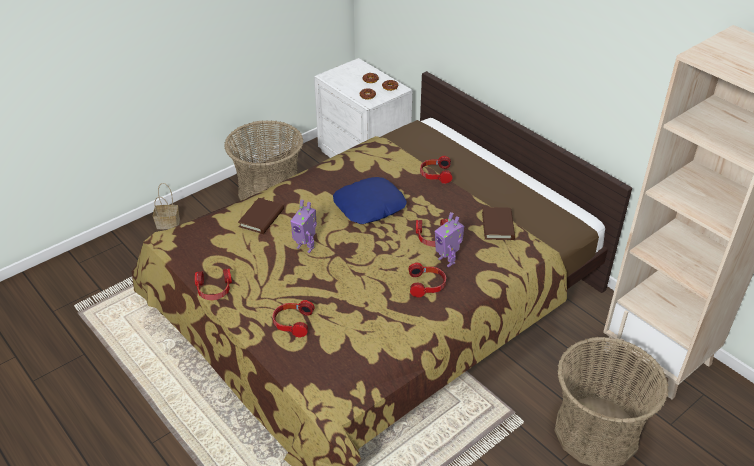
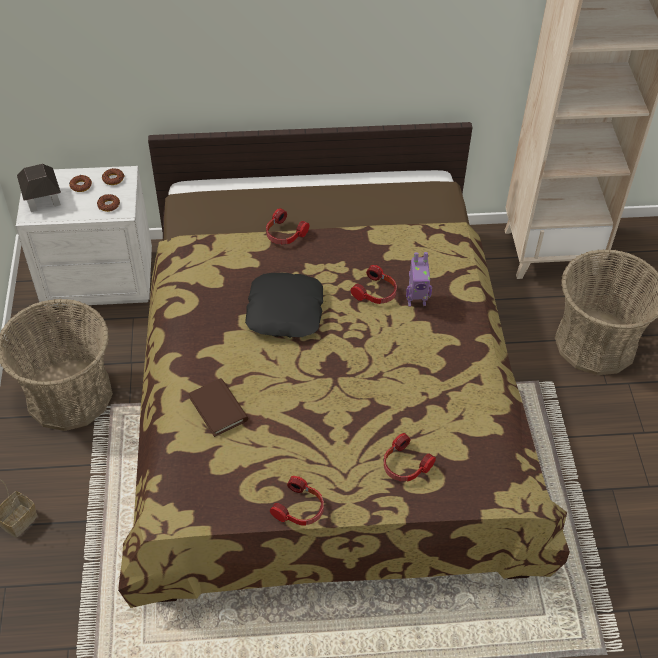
camera: 55 degrees left, 10 degrees up
toy robot [291,199,317,253] -> none
blue pillow [333,177,407,224] -> black pillow [245,273,323,338]
headphones [408,263,446,298] -> none
brown book [482,207,515,240] -> none
none -> toy house [17,164,61,212]

